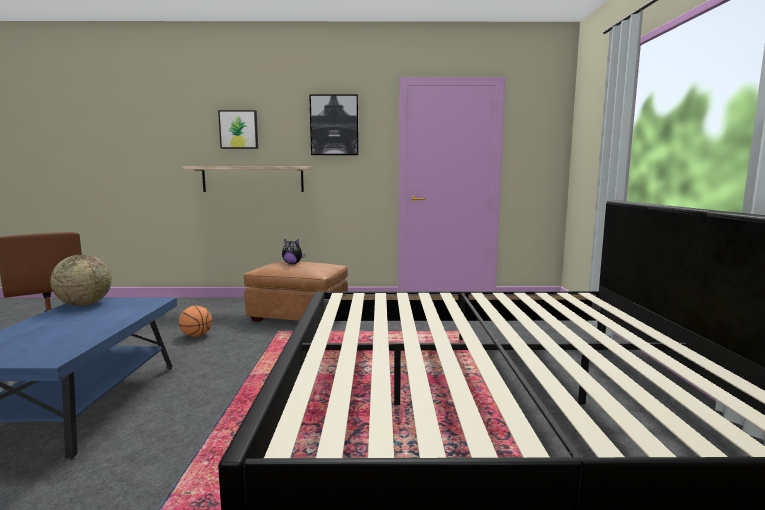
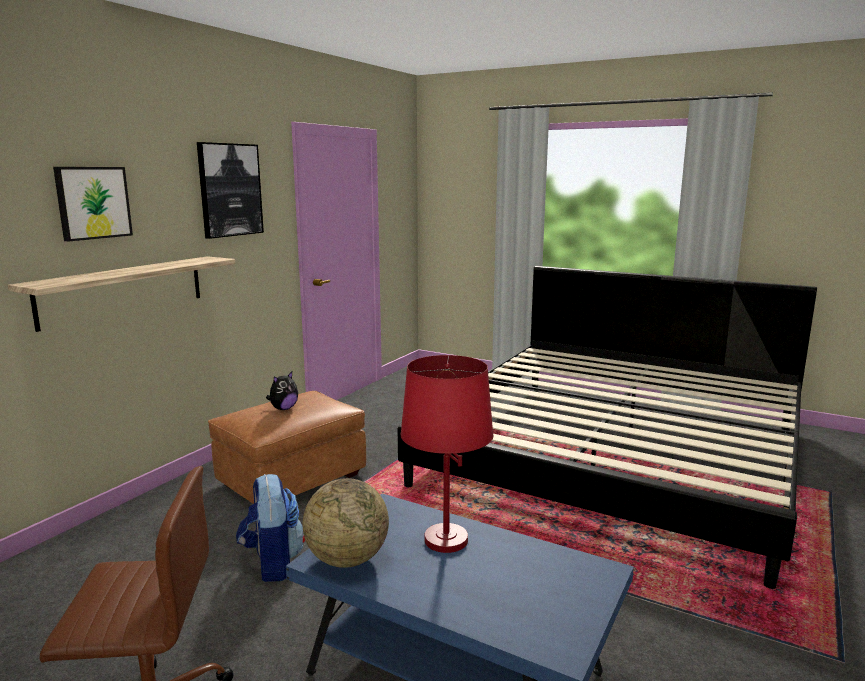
camera: 60 degrees left, 5 degrees up
basketball [179,306,212,337] -> backpack [236,474,305,582]
none -> red table lamp [401,355,493,553]

